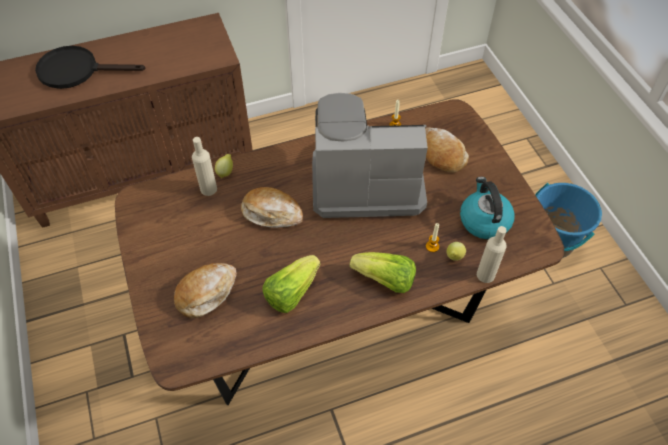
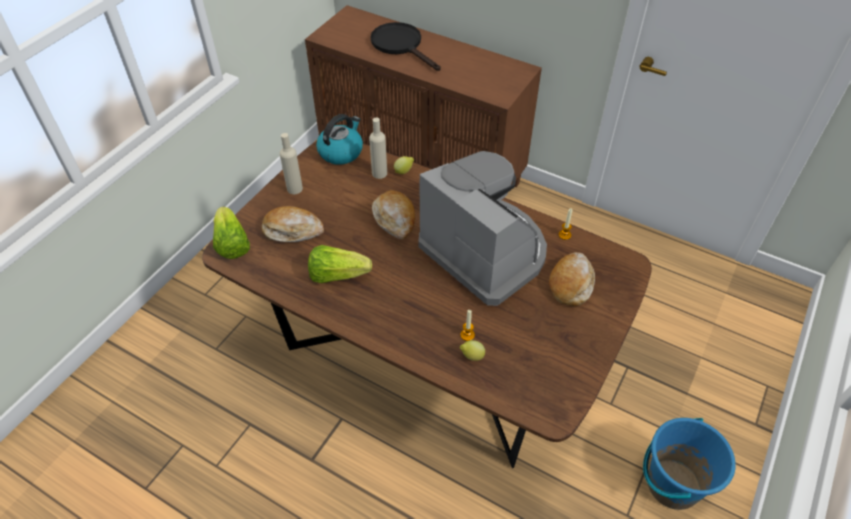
camera: 50 degrees right, 5 degrees down
lettuce [350,252,416,293] -> lettuce moved to [213,207,250,259]
kettle [460,177,515,239] -> kettle moved to [316,114,363,165]
beige bottle [477,226,507,283] -> beige bottle moved to [280,133,303,194]

